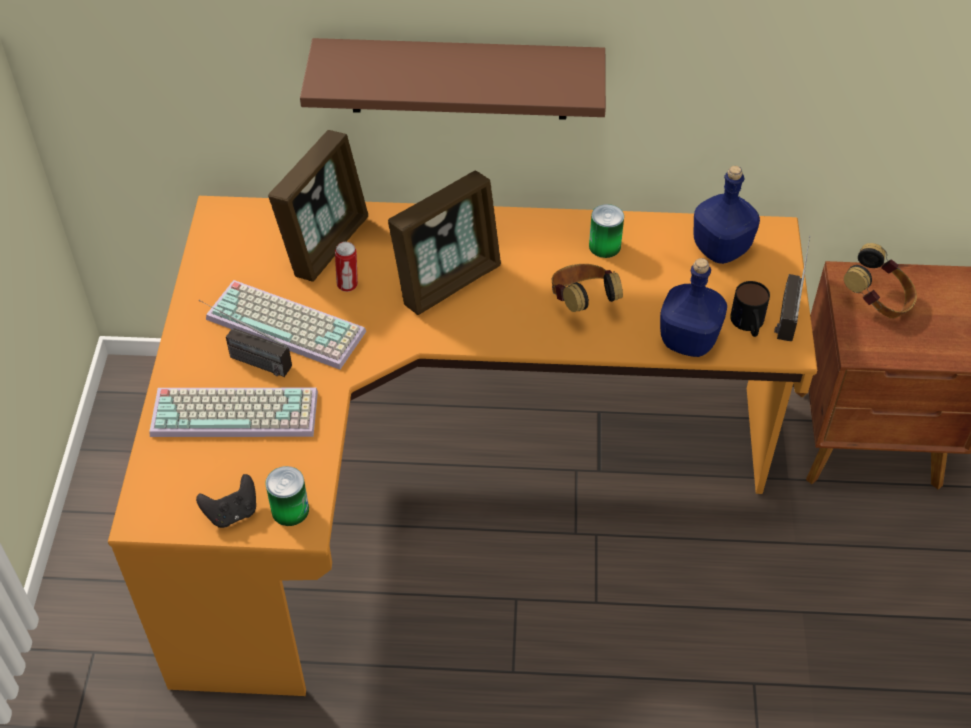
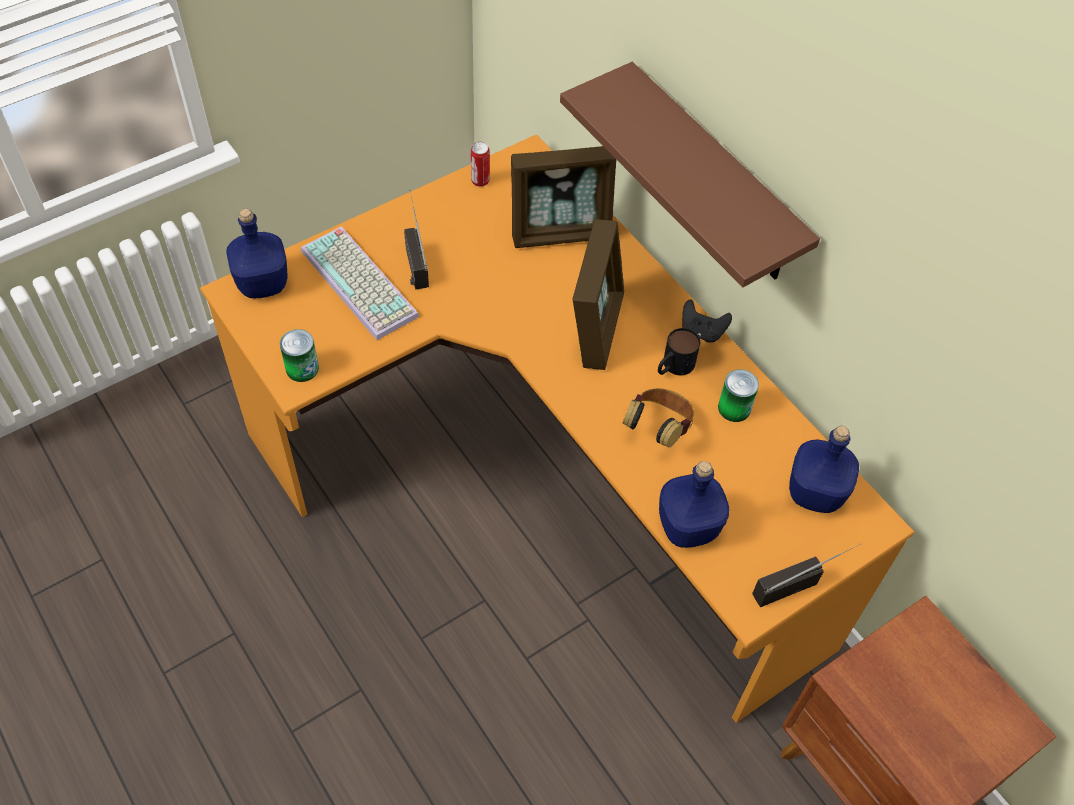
camera: 50 degrees right, 5 degrees up
black game controller [196,474,256,528] -> black game controller moved to [682,299,732,343]
keyboard [206,280,366,370] -> none
can [335,242,358,292] -> can moved to [471,142,490,187]
picture frame [388,170,501,315] -> picture frame turned 90 degrees counterclockwise [573,219,624,370]
mug [730,281,770,337] -> mug moved to [658,328,700,375]
headphones [844,243,917,318] -> none
none -> blue bottle [226,208,287,298]

